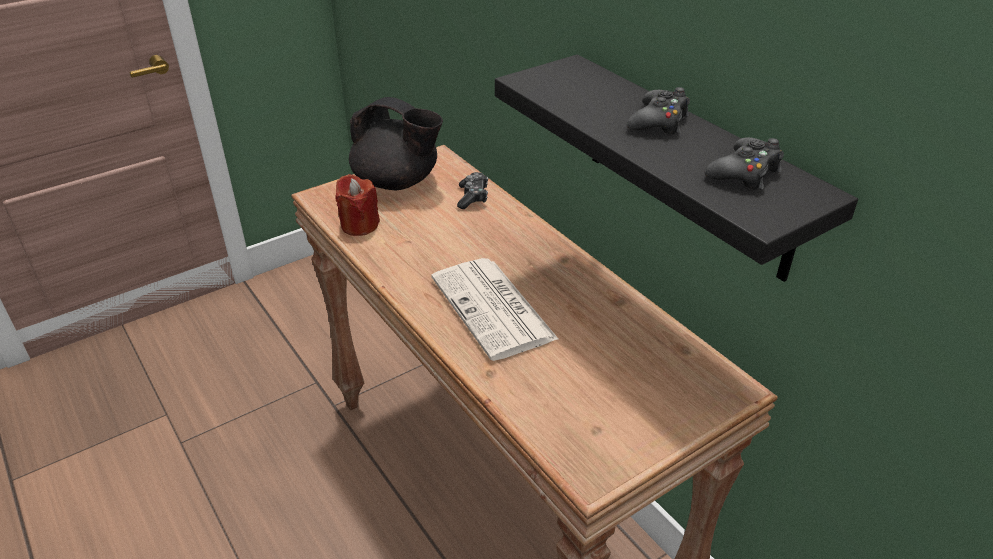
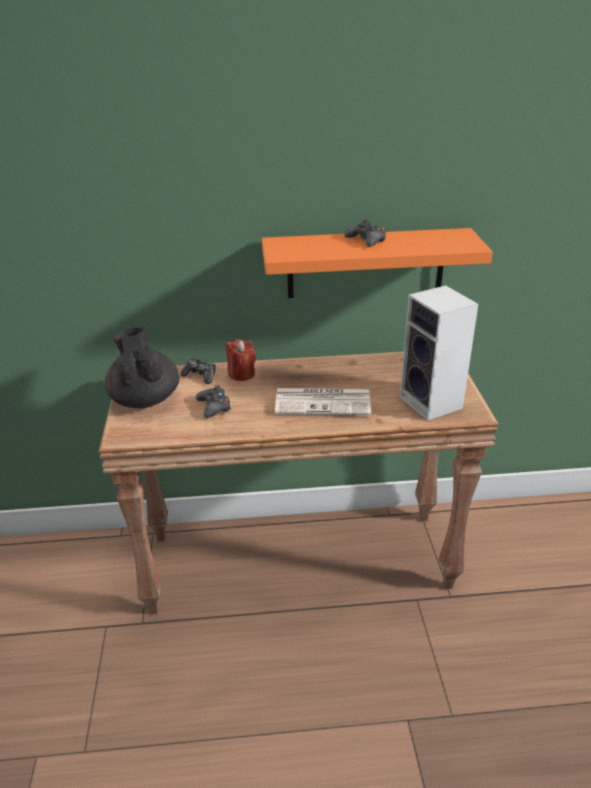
camera: 60 degrees left, 5 degrees down
red candle [335,174,380,236] -> red candle moved to [226,339,256,381]
black teapot [349,97,443,190] -> black teapot turned 75 degrees counterclockwise [105,327,179,408]
black shelf [495,54,858,282] -> orange shelf [262,228,493,298]
black game controller [705,137,784,190] -> black game controller moved to [196,385,231,418]
none -> speaker [400,285,478,420]

